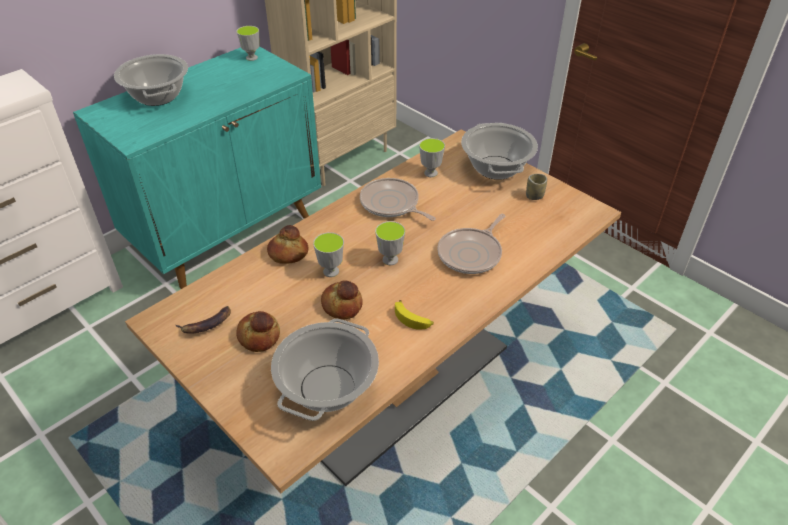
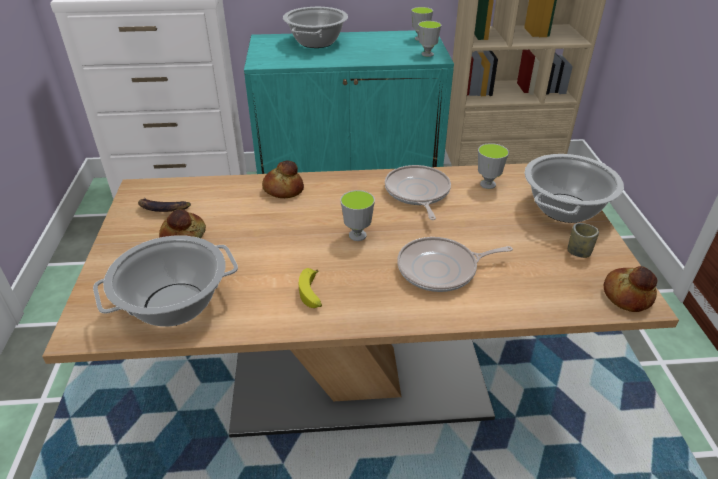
camera: 40 degrees right, 5 degrees down
cup [313,232,344,277] -> cup moved to [418,21,441,57]
bread [321,280,363,320] -> bread moved to [604,266,657,312]

